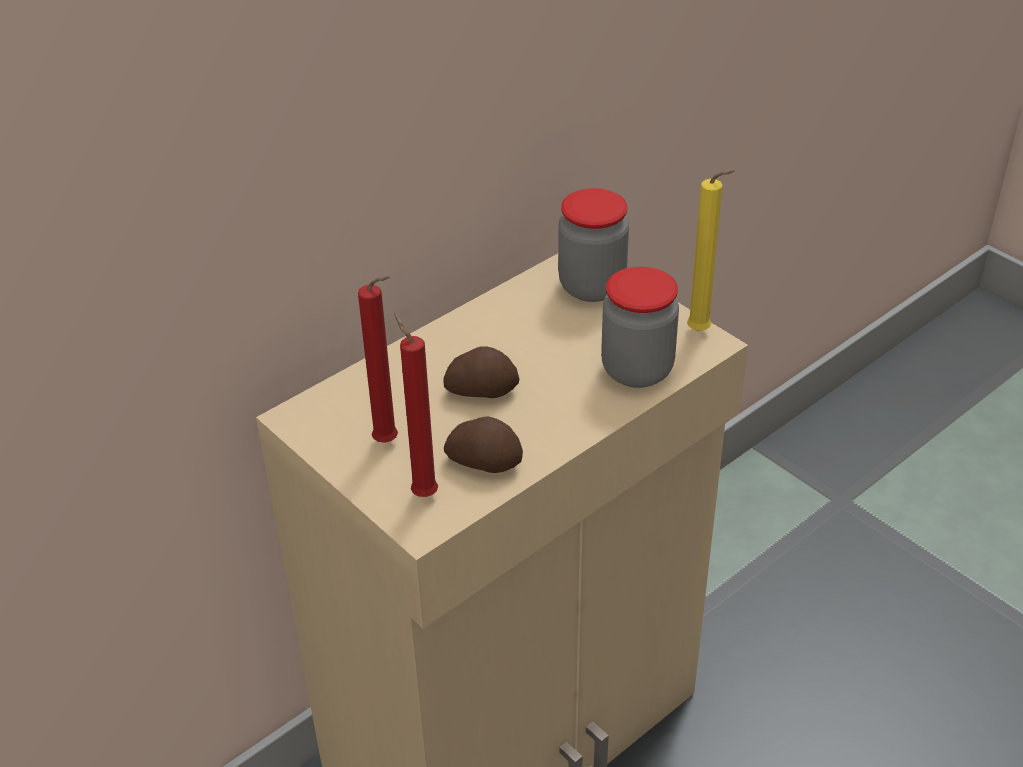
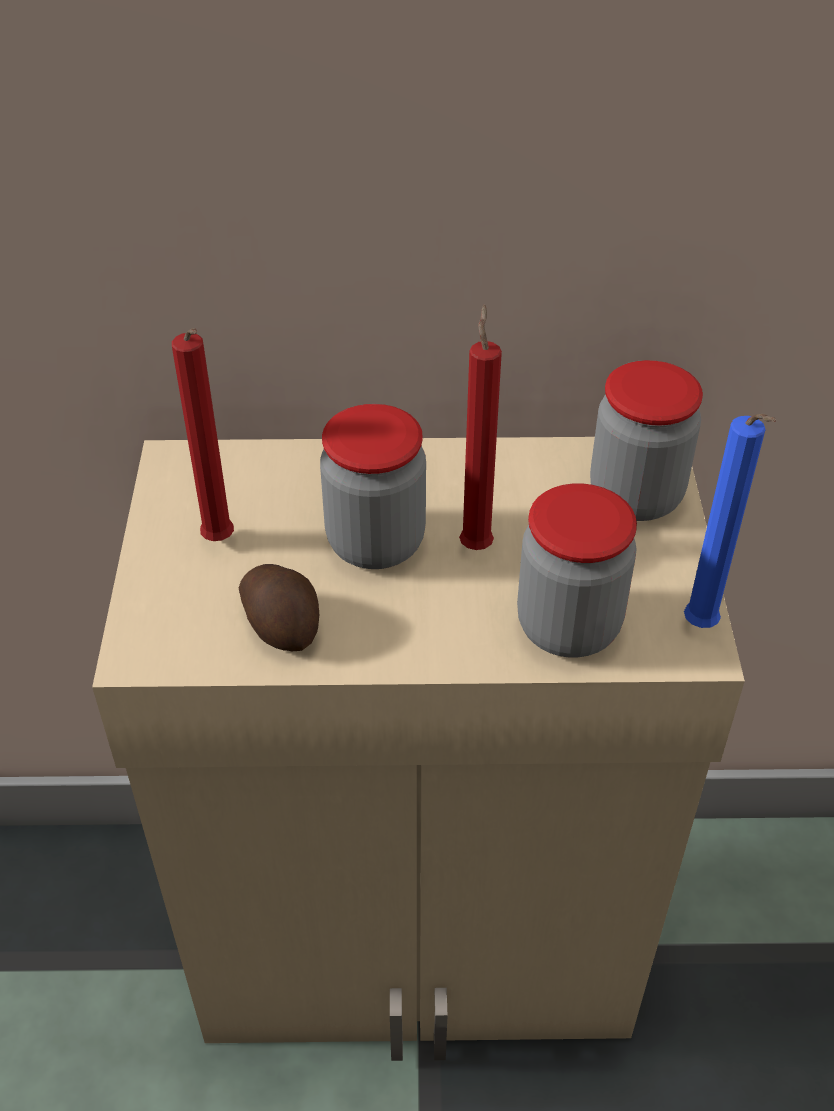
camera: 40 degrees right, 5 degrees up
red candle [394,313,438,497] -> red candle moved to [459,304,502,550]
potato [444,346,519,398] -> jar [320,404,426,569]
yellow candle [687,170,735,331] -> blue candle [684,414,776,628]

